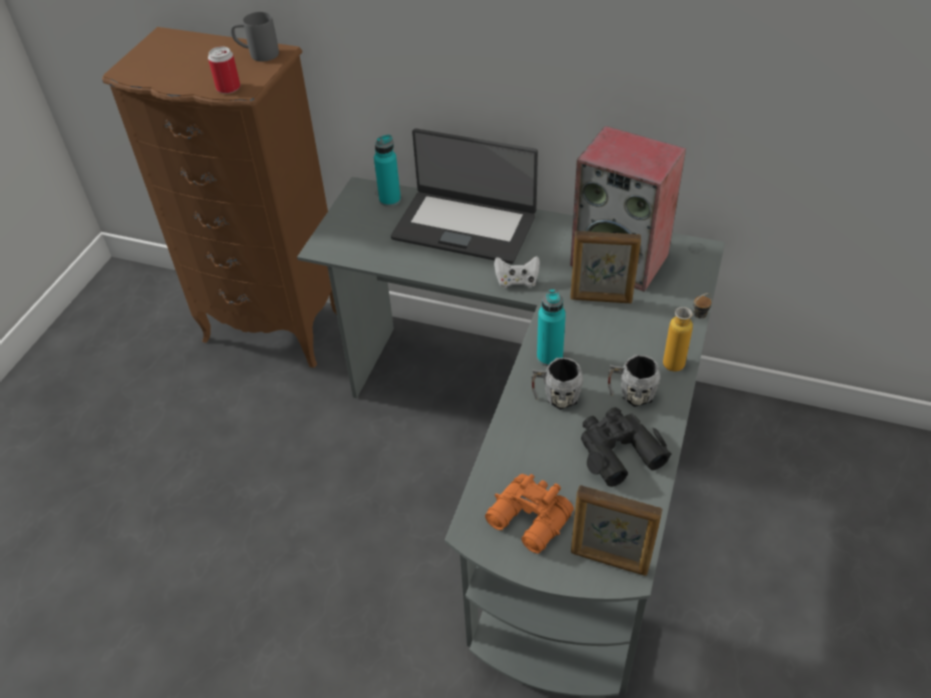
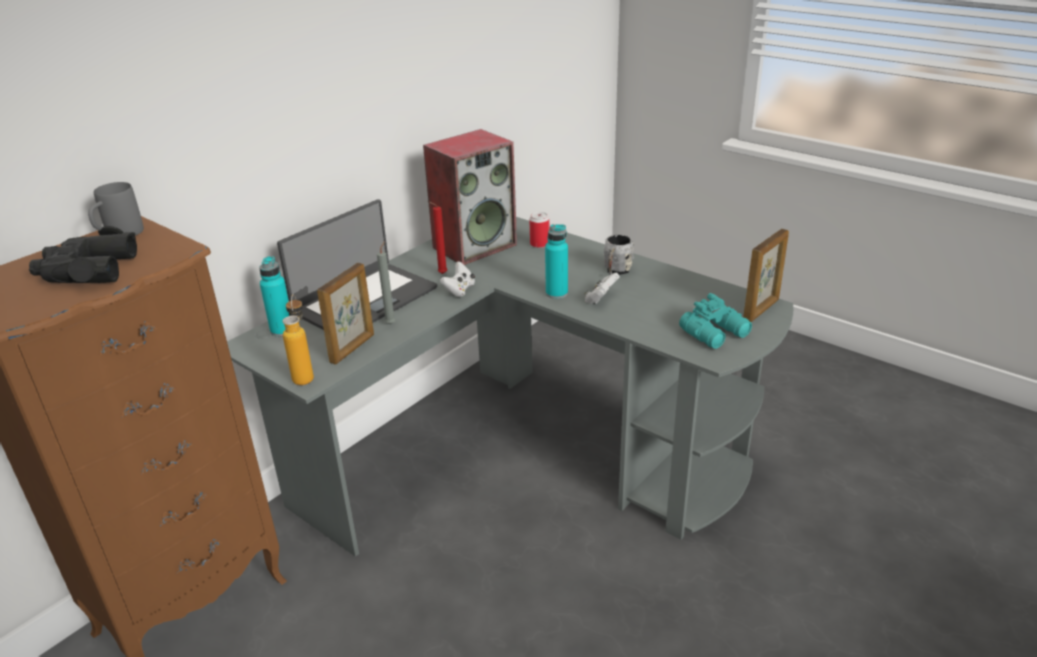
camera: 70 degrees left, 15 degrees down
can [208,46,240,94] -> can moved to [529,212,549,248]
orange binoculars [485,474,574,554] -> turquoise binoculars [679,293,752,349]
grey mug [531,358,583,410] -> white game controller [584,273,619,304]
picture frame [570,231,641,303] -> picture frame moved to [317,263,374,365]
black binoculars [581,407,671,487] -> black binoculars moved to [29,226,137,283]
bottle [663,293,712,372] -> bottle moved to [282,294,314,385]
none -> grey candle [377,241,396,324]
none -> red candle [428,201,448,274]

